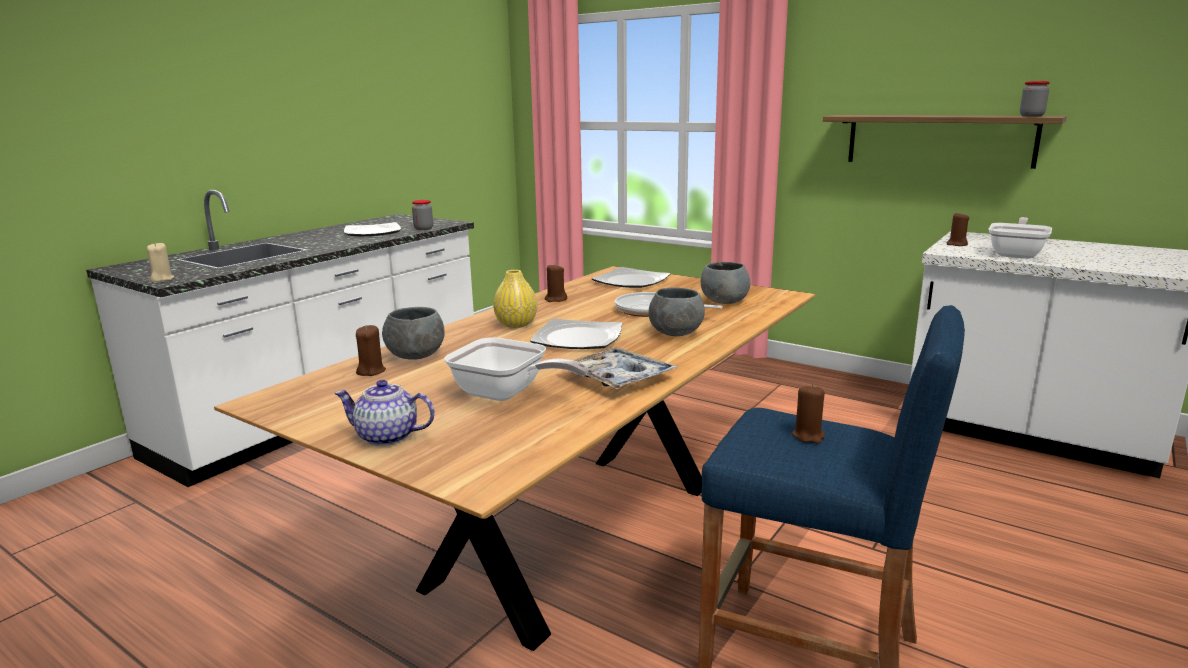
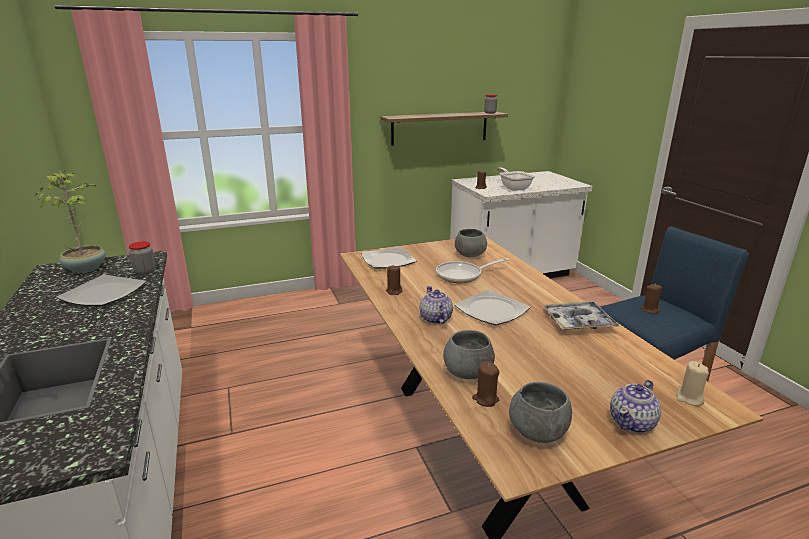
camera: 55 degrees left, 5 degrees up
beige candle [147,242,174,282] -> beige candle moved to [676,361,709,406]
frying pan [444,337,588,401] -> none
yellow vase [493,270,537,328] -> teapot [420,286,453,324]
grey bowl [649,287,705,336] -> grey bowl moved to [509,382,572,443]
none -> potted plant [35,171,106,273]

